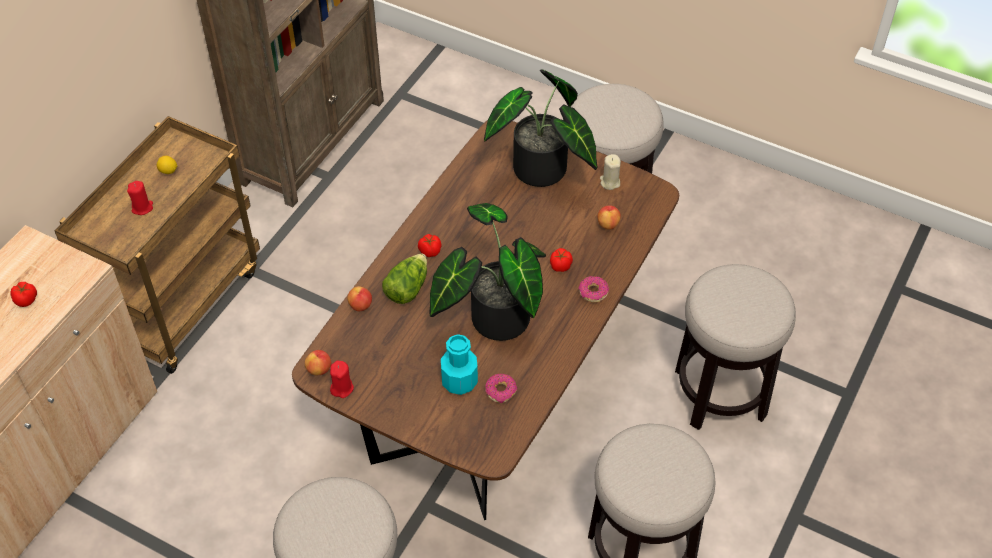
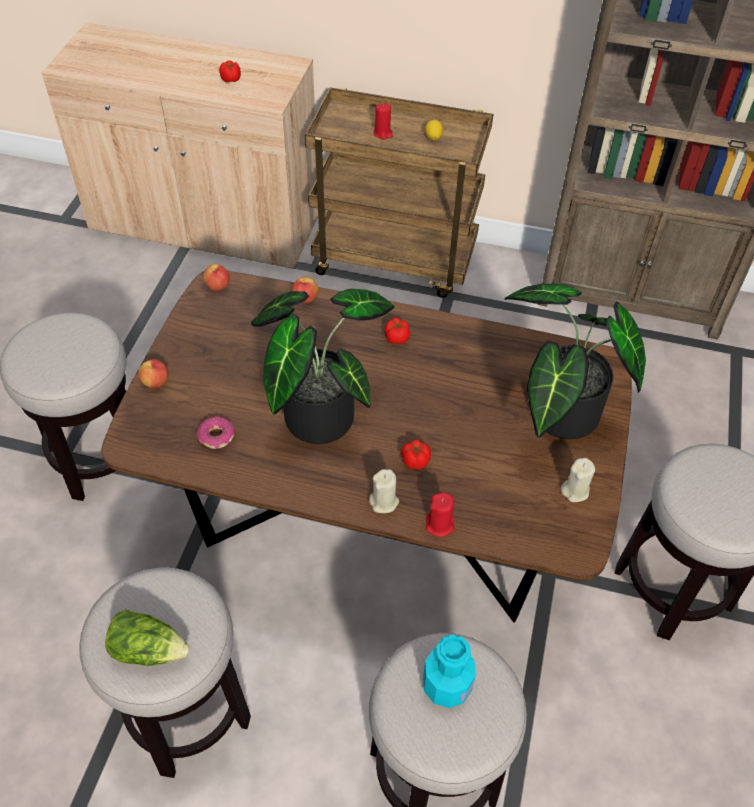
camera: 75 degrees right, 0 degrees up
red candle [330,361,354,398] -> red candle moved to [425,492,455,537]
lettuce [382,254,427,304] -> lettuce moved to [105,610,190,666]
turquoise bottle [441,334,478,395] -> turquoise bottle moved to [423,634,476,708]
donut [578,276,609,303] -> beige candle [369,469,399,513]
apple [598,205,621,230] -> apple moved to [138,359,168,388]

